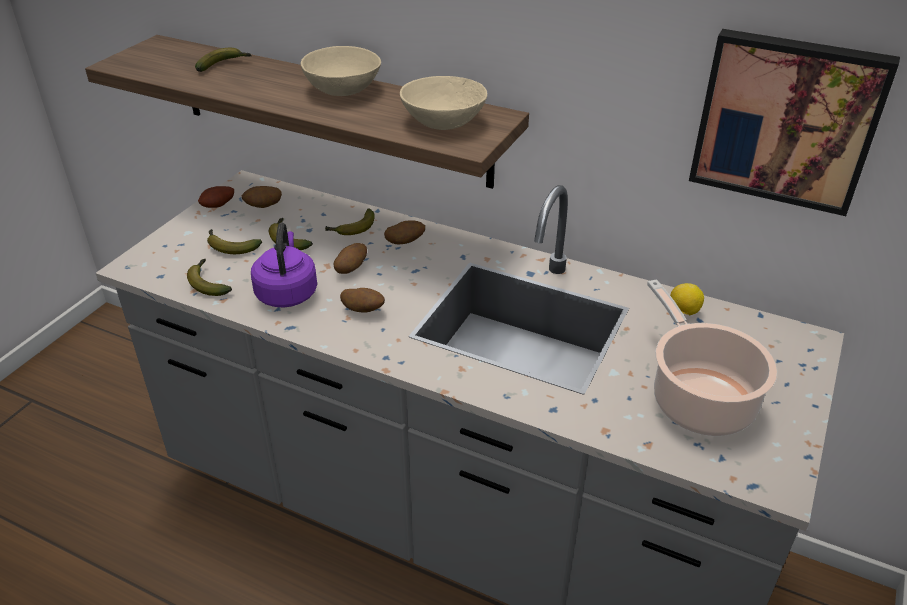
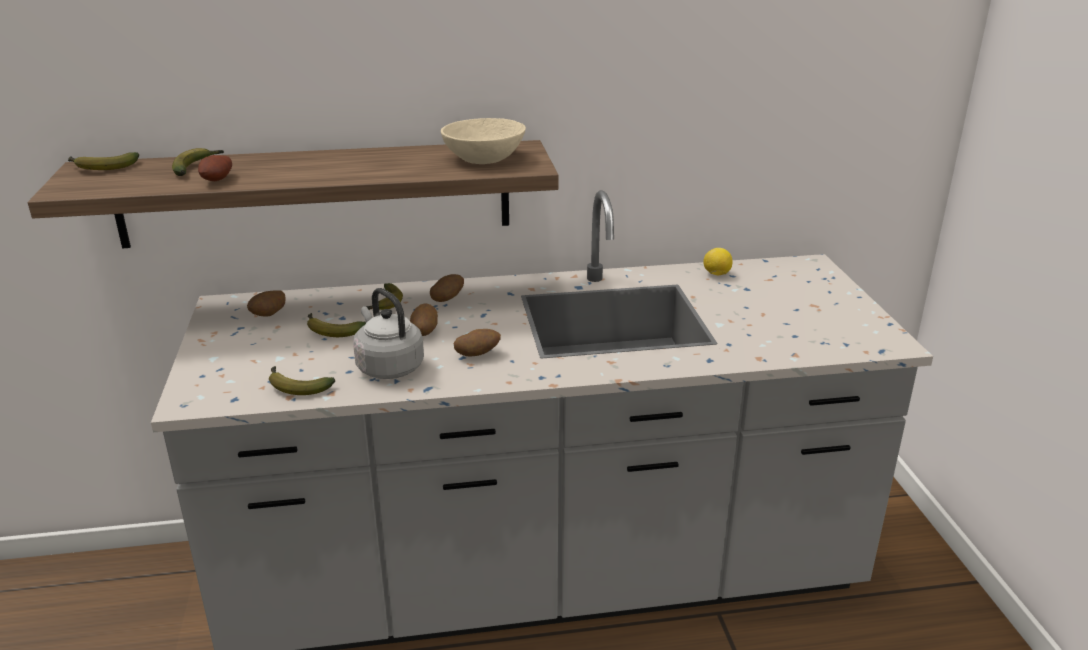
camera: 35 degrees left, 10 degrees down
potato [198,186,234,208] -> potato moved to [198,155,232,181]
banana [207,229,262,254] -> banana moved to [68,152,139,170]
purple kettle [251,222,317,308] -> grey kettle [353,288,424,379]
beige bowl [301,46,381,96] -> none
cooking pot [647,279,777,436] -> none
picture [689,29,900,216] -> none

